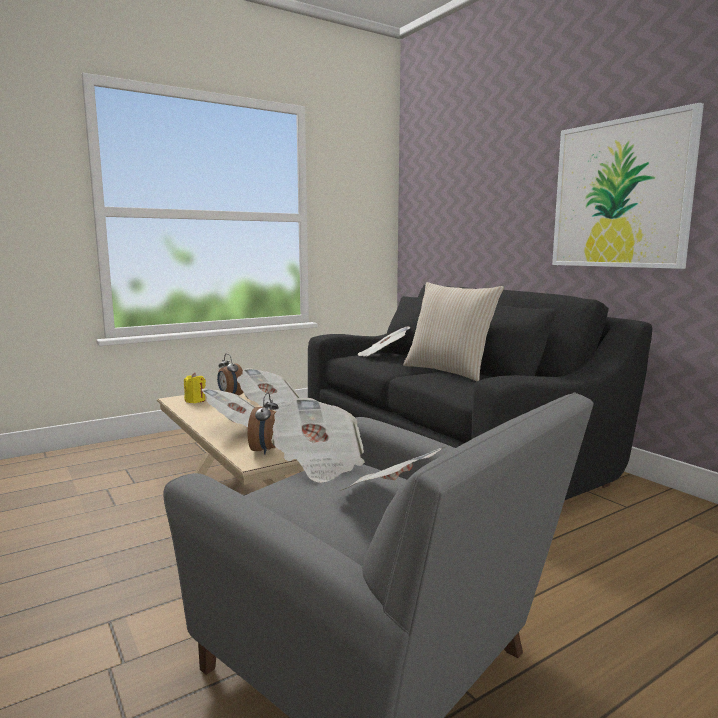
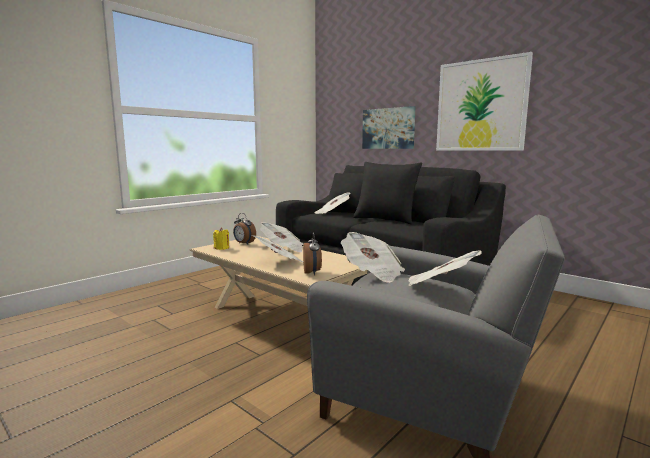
camera: 15 degrees left, 0 degrees up
beige pillow [403,282,504,381] -> black pillow [353,162,422,224]
none -> picture [362,106,416,149]

